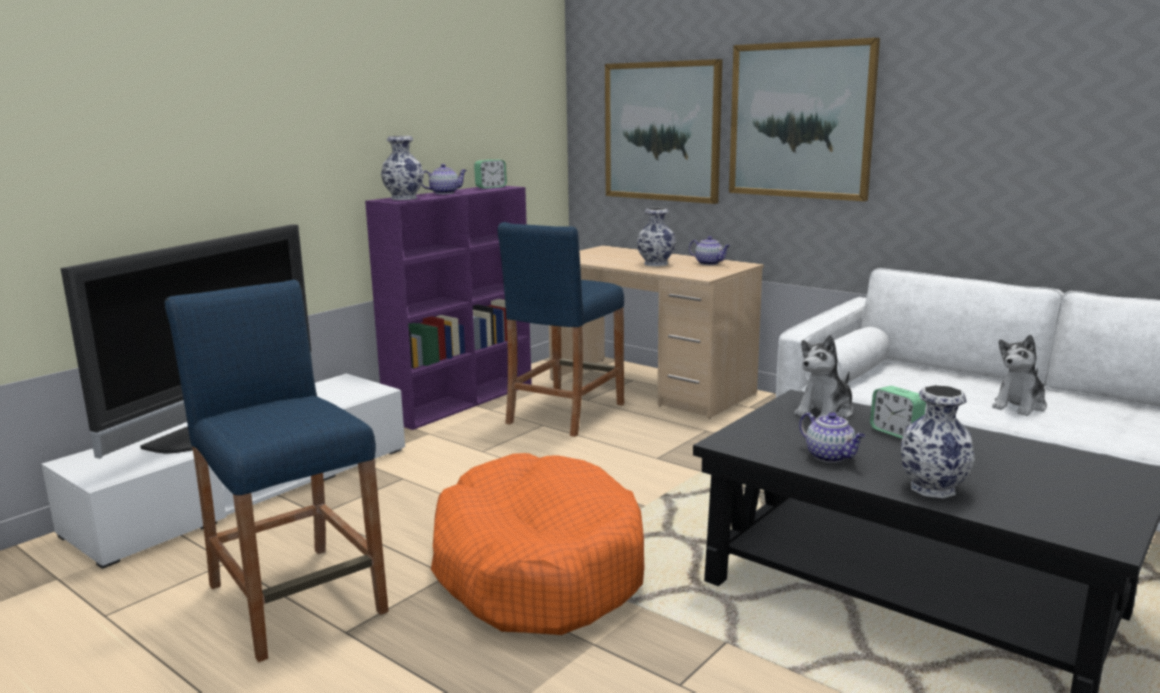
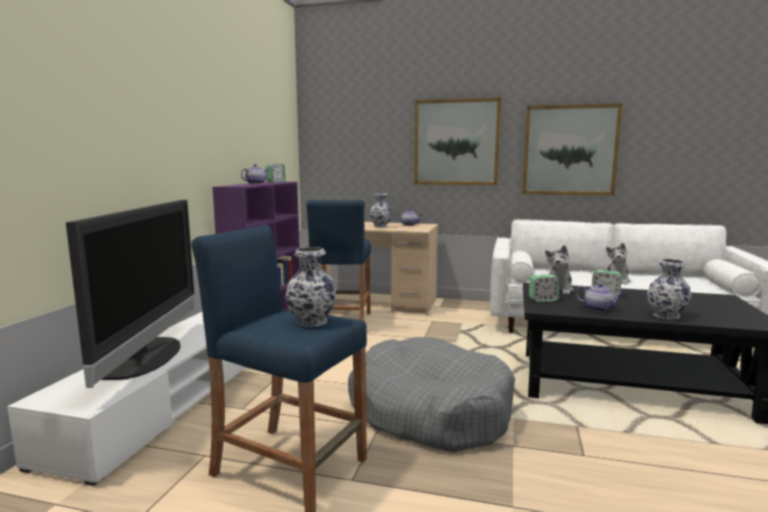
camera: 25 degrees left, 5 degrees down
vase [381,136,424,200] -> vase moved to [285,247,336,327]
orange dog bed [431,453,644,635] -> grey dog bed [348,337,515,452]
picture [605,59,722,204] -> picture moved to [522,103,623,196]
none -> alarm clock [529,275,560,302]

